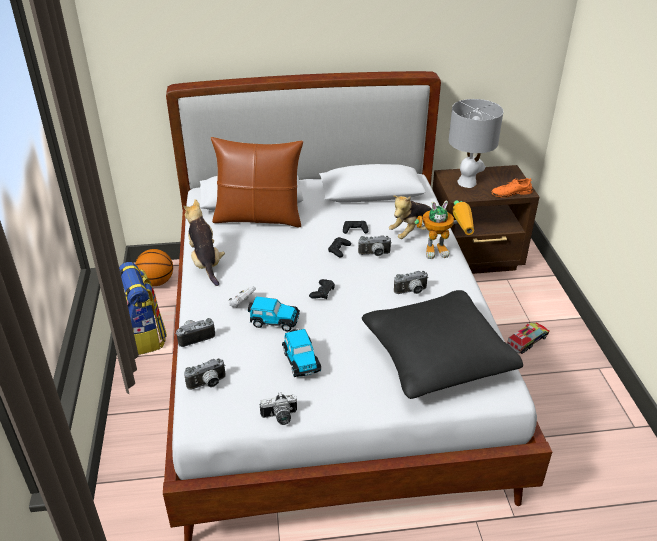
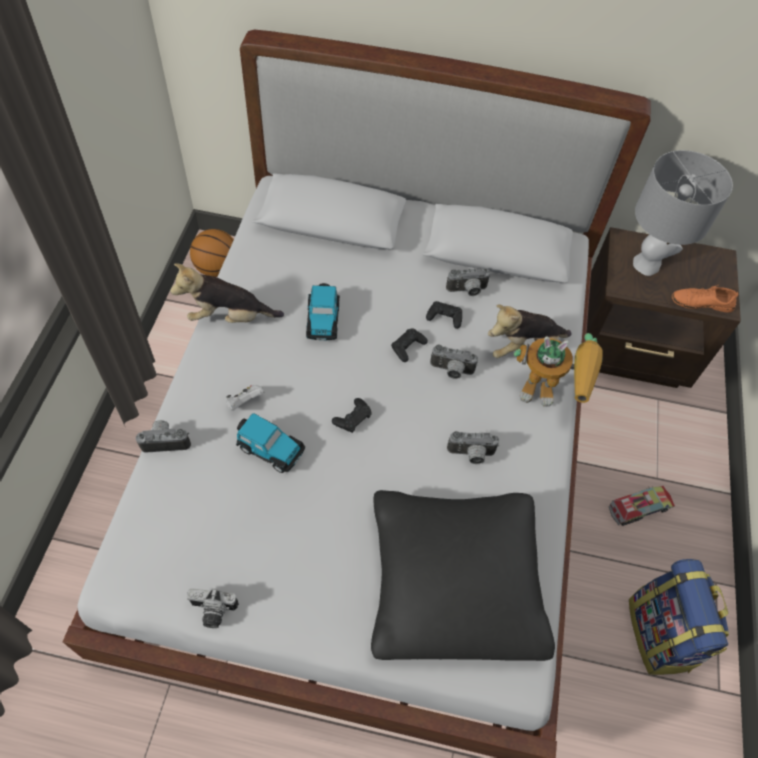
camera: 15 degrees right, 20 degrees up
backpack [119,262,167,355] -> backpack moved to [629,559,729,675]
plush toy [184,199,225,286] -> plush toy turned 90 degrees counterclockwise [170,263,284,323]
camera [184,358,226,390] -> camera moved to [446,267,491,296]
brown pillow [211,137,303,227] -> none
toy car [282,329,321,377] -> toy car moved to [306,283,340,340]

